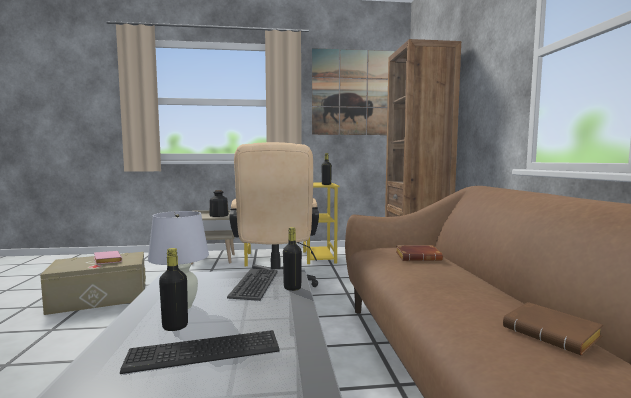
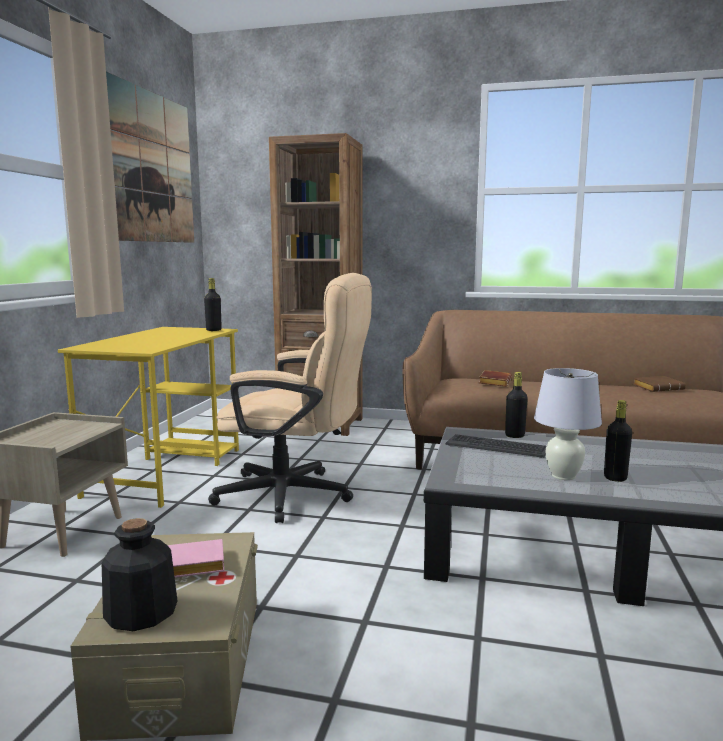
camera: 70 degrees left, 5 degrees up
keyboard [120,330,279,374] -> none
bottle [209,190,229,217] -> bottle moved to [102,518,178,631]

